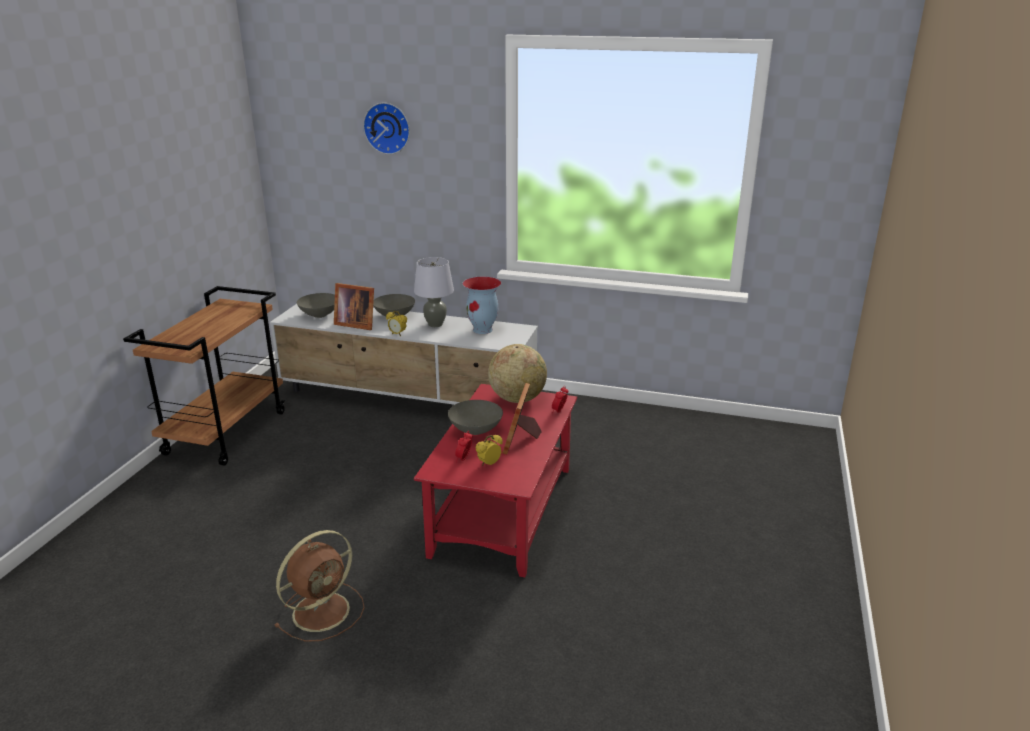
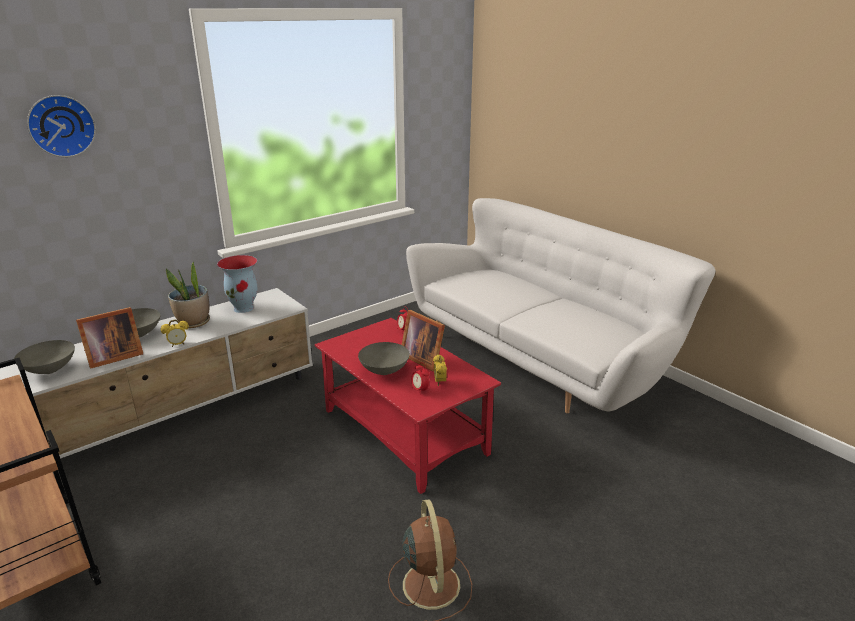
camera: 55 degrees left, 0 degrees up
grey table lamp [414,257,454,327] -> potted plant [166,262,210,328]
globe [488,344,547,403] -> none
none -> white sofa [406,198,716,413]

